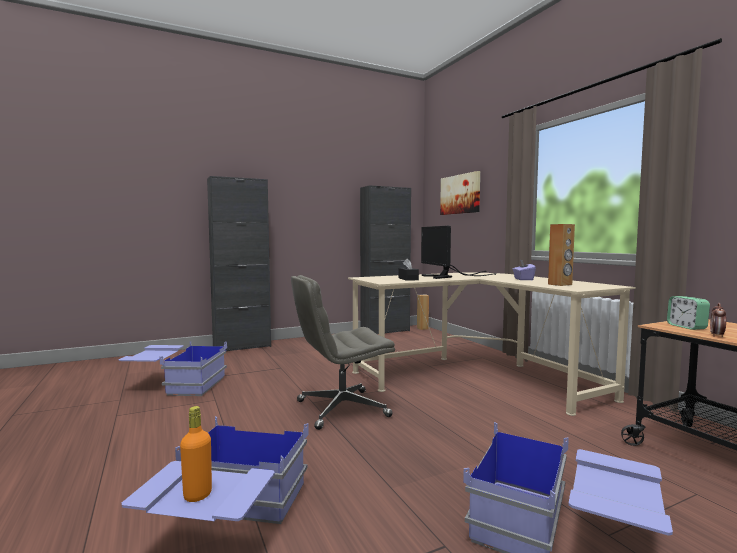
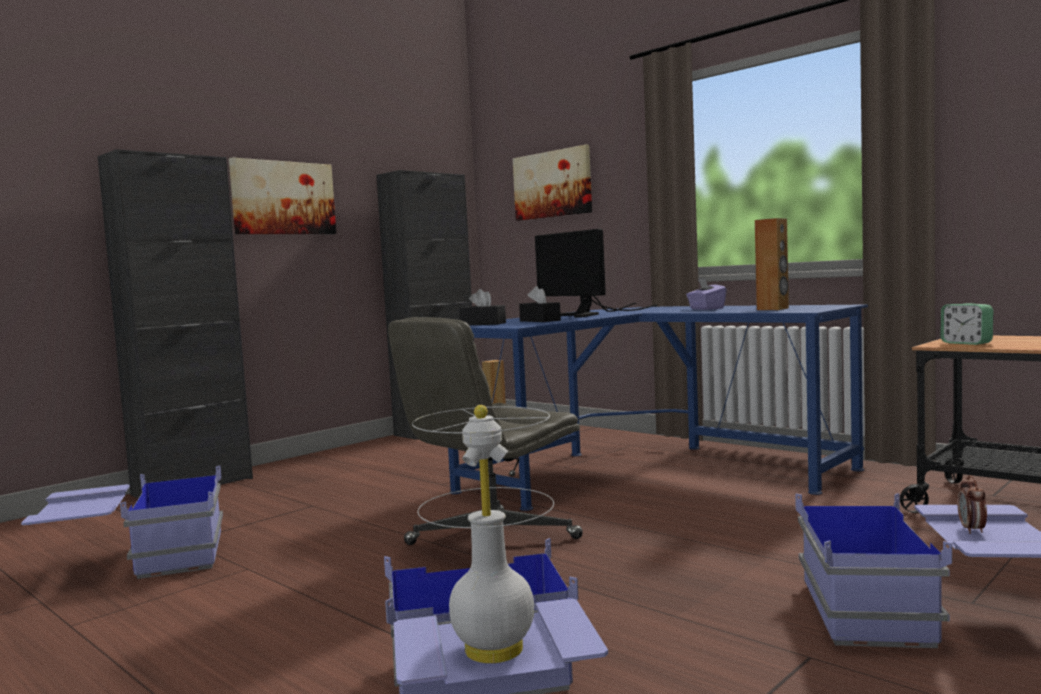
camera: 20 degrees left, 0 degrees up
orange bottle [180,406,212,502] -> white table lamp [412,405,554,663]
beige desk [348,273,636,416] -> blue desk [448,304,868,511]
alarm clock [710,303,726,337] -> alarm clock moved to [958,475,987,534]
none -> picture [229,157,336,234]
none -> black tissue box [459,289,506,325]

